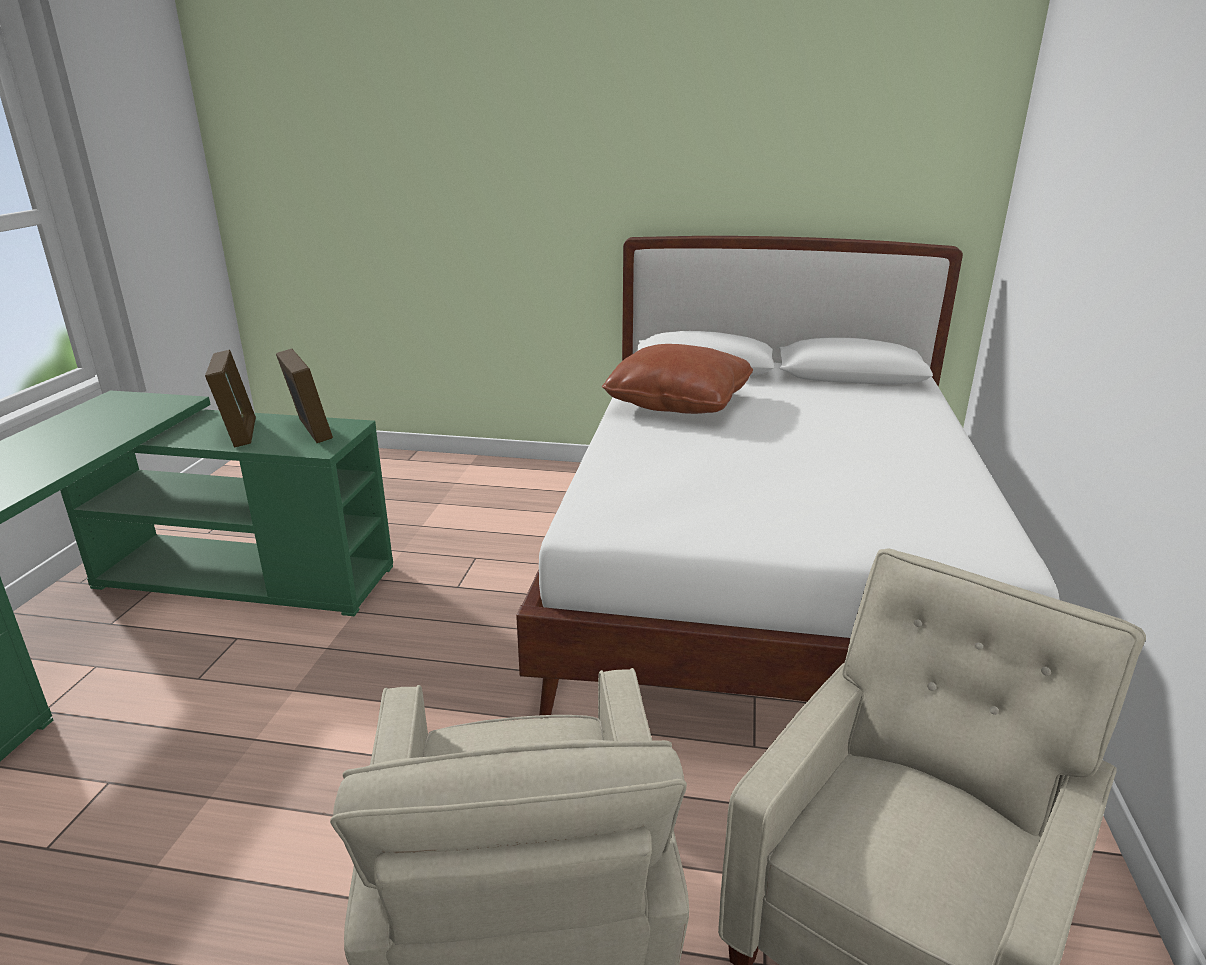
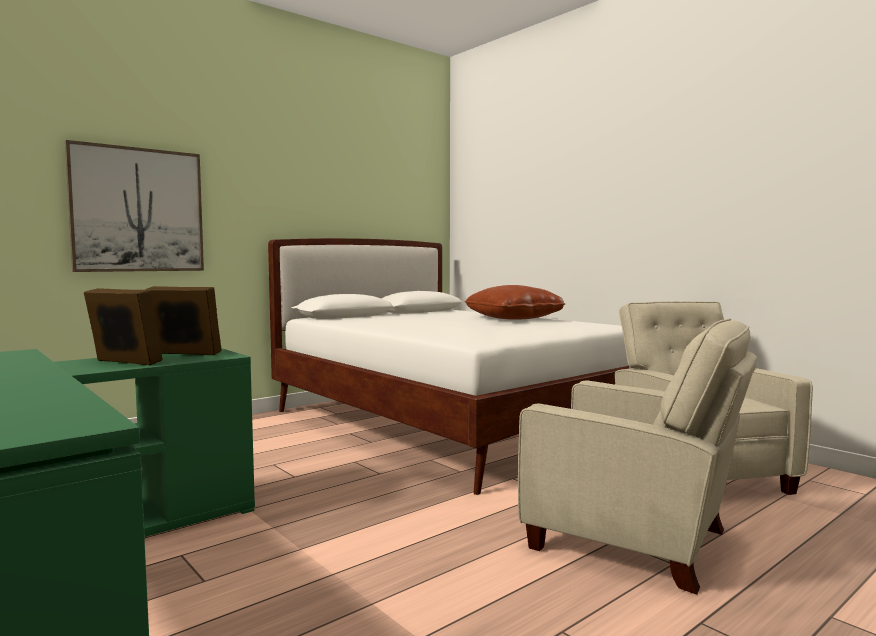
camera: 50 degrees left, 20 degrees down
brown pillow [602,344,753,414] -> brown pillow moved to [465,285,566,320]
none -> picture [65,140,204,272]

